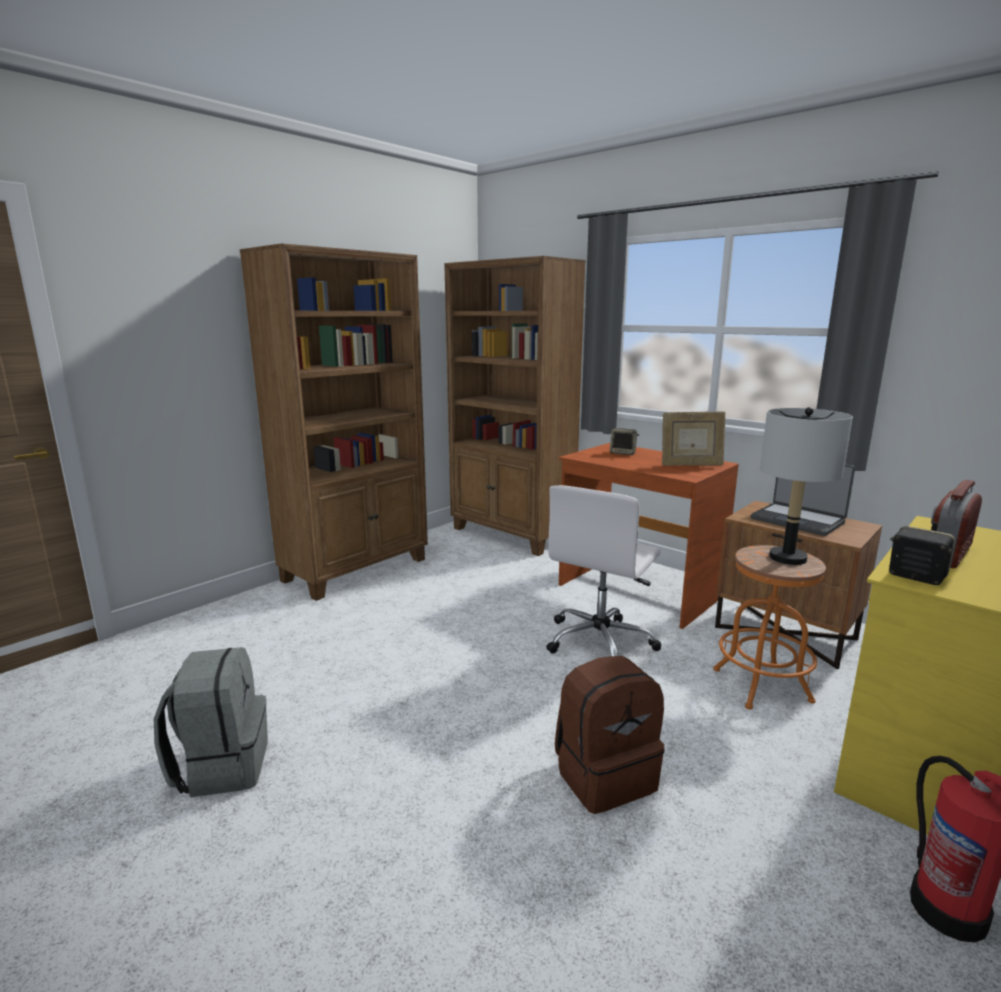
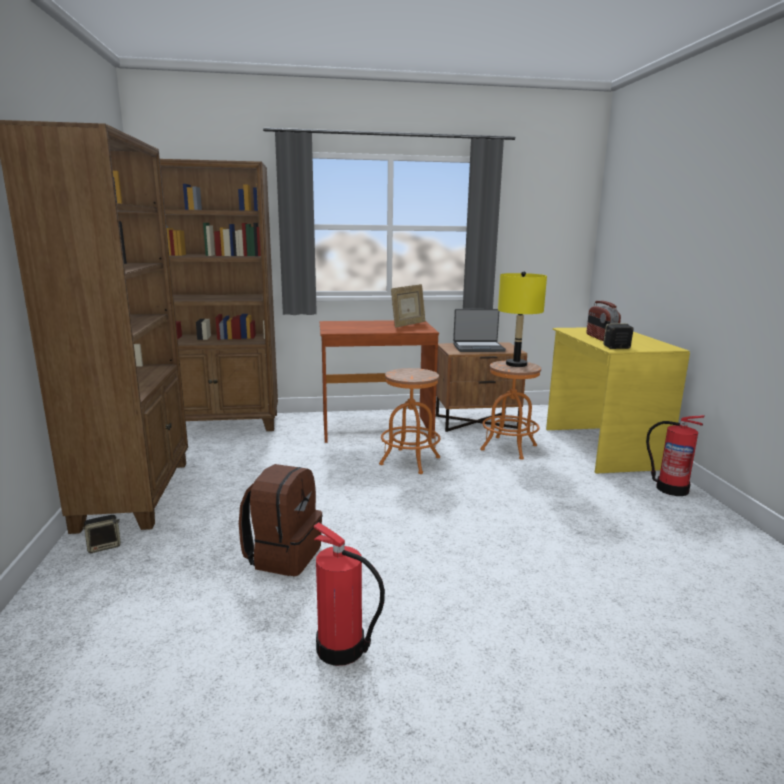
camera: 50 degrees left, 0 degrees up
grey backpack [154,647,268,797] -> fire extinguisher [314,522,385,666]
white office chair [546,485,662,656] -> orange stool [379,368,440,474]
brown backpack [555,656,664,814] -> brown backpack moved to [239,464,322,576]
speaker [610,428,639,455] -> speaker moved to [83,515,121,553]
grey table lamp [760,407,853,565] -> yellow table lamp [498,271,547,367]

